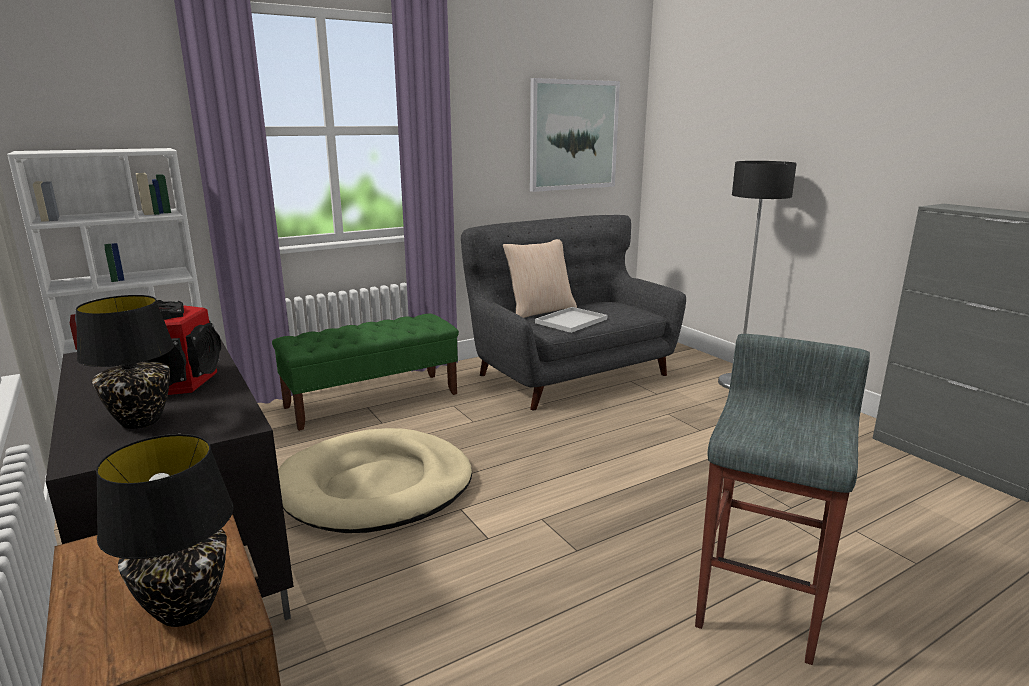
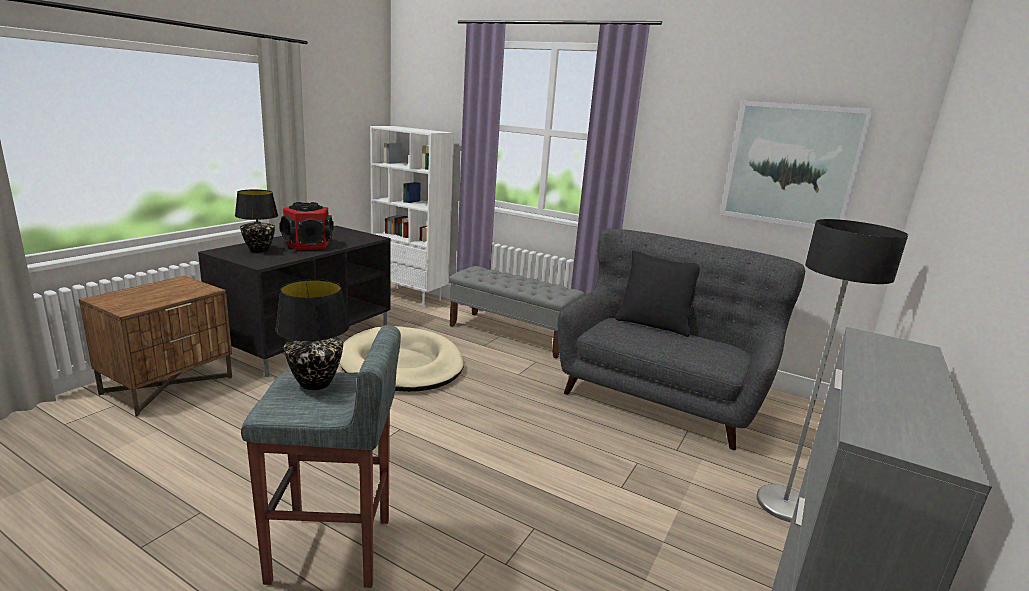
camera: 60 degrees right, 0 degrees up
black table lamp [96,434,234,627] -> black table lamp moved to [275,279,349,390]
green bench [272,314,459,431] -> grey bench [449,266,585,359]
beige pillow [503,239,577,318] -> black pillow [616,250,700,337]
white tray [535,307,607,333] -> none

